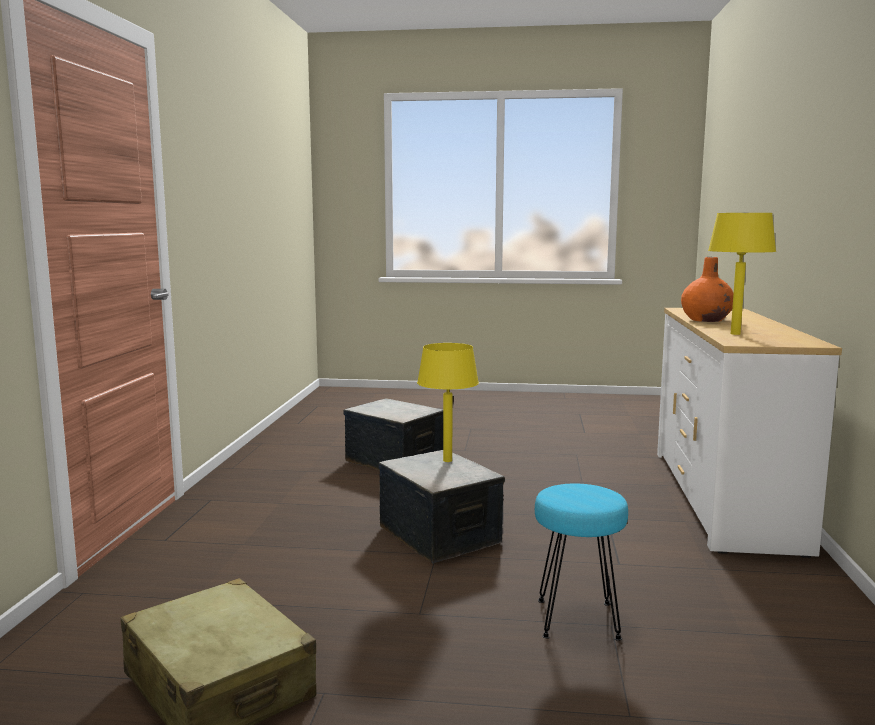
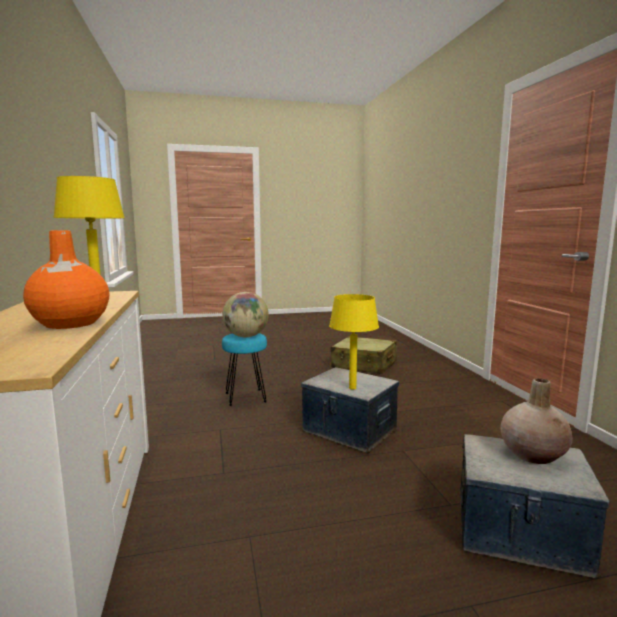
camera: 160 degrees right, 0 degrees up
none -> globe [222,292,269,337]
none -> beige vase [500,378,573,464]

